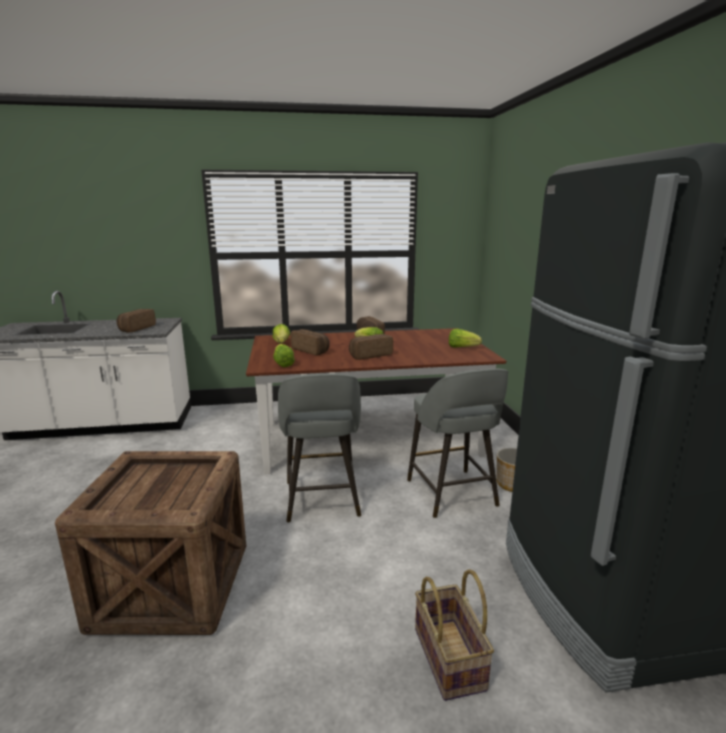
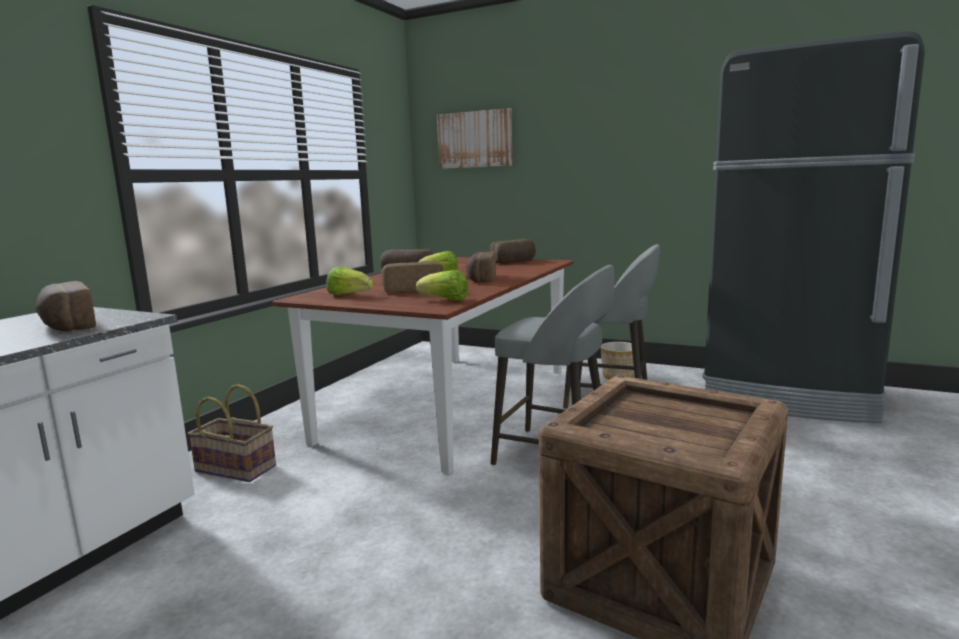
camera: 55 degrees left, 5 degrees down
basket [415,569,494,701] -> basket moved to [188,384,276,482]
lettuce [449,329,482,348] -> bread [490,239,536,264]
none -> picture [437,108,513,169]

